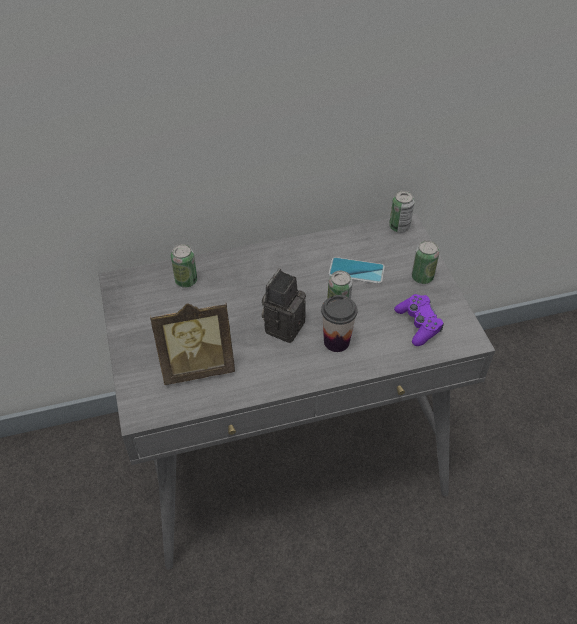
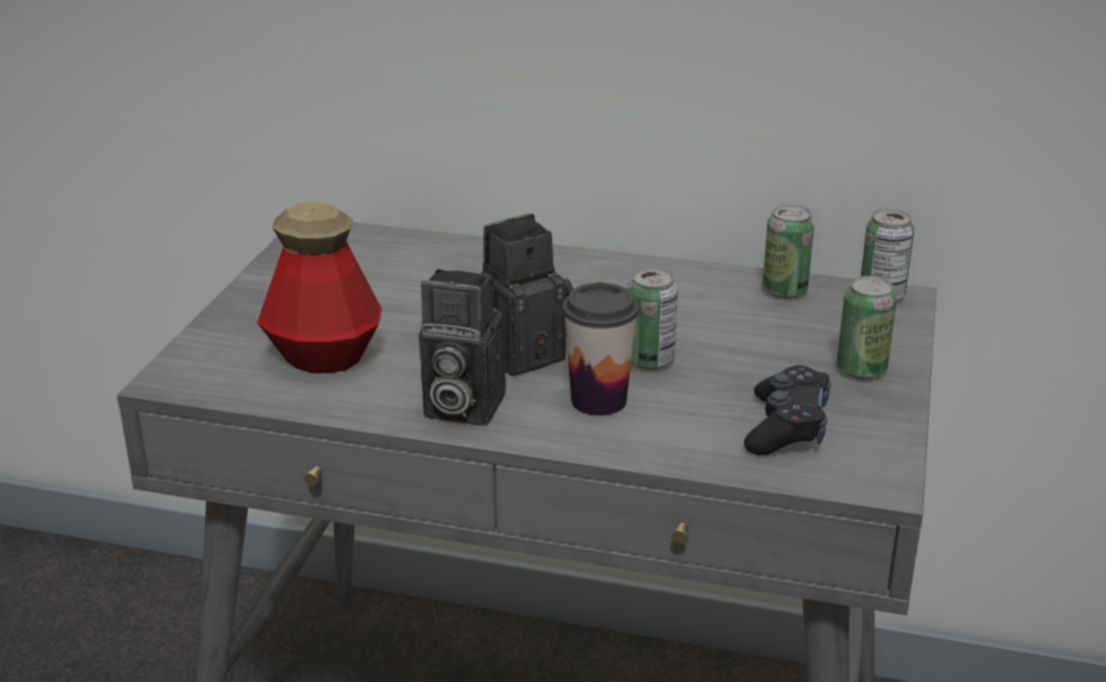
camera: 30 degrees right, 20 degrees down
picture frame [150,303,235,385] -> bottle [257,202,382,373]
can [171,244,197,288] -> can moved to [762,205,814,299]
phone [329,257,385,284] -> none
purple game controller [394,294,444,346] -> black game controller [744,365,831,455]
none -> camera [419,269,506,426]

